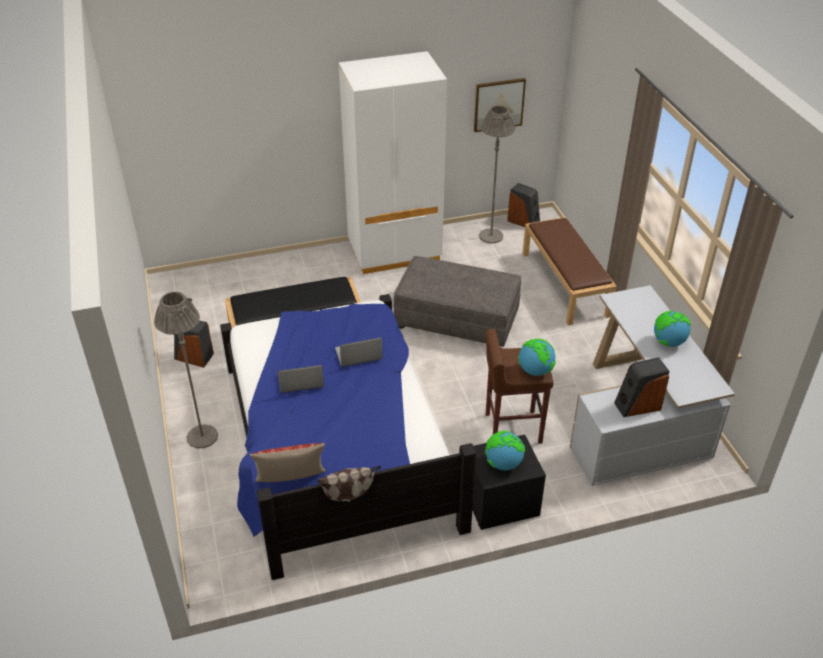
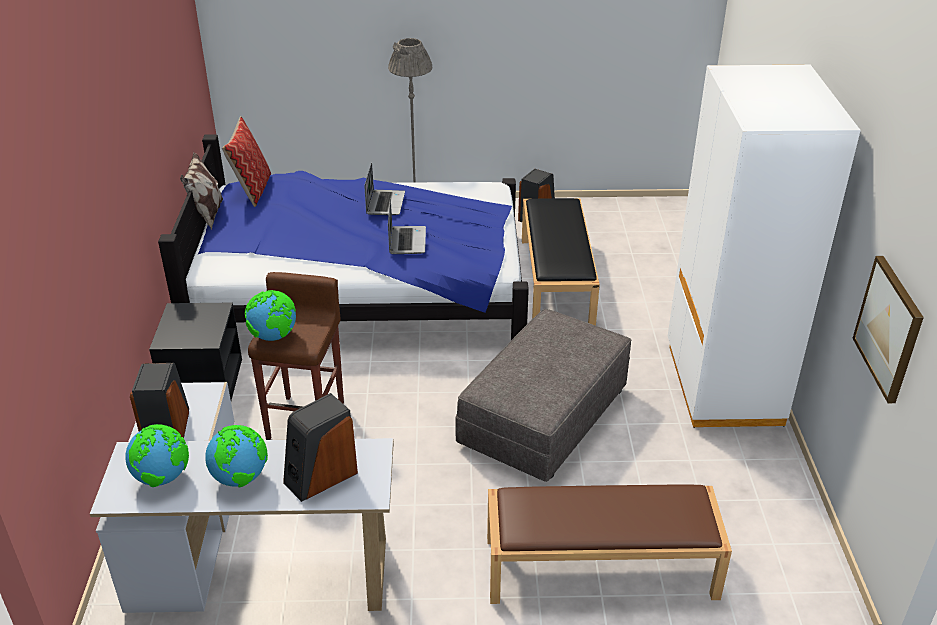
camera: 105 degrees right, 5 degrees down
grey floor lamp [479,106,515,243] -> none
globe [485,431,525,470] -> globe moved to [125,424,189,487]
speaker [507,183,540,227] -> speaker moved to [283,393,358,502]

